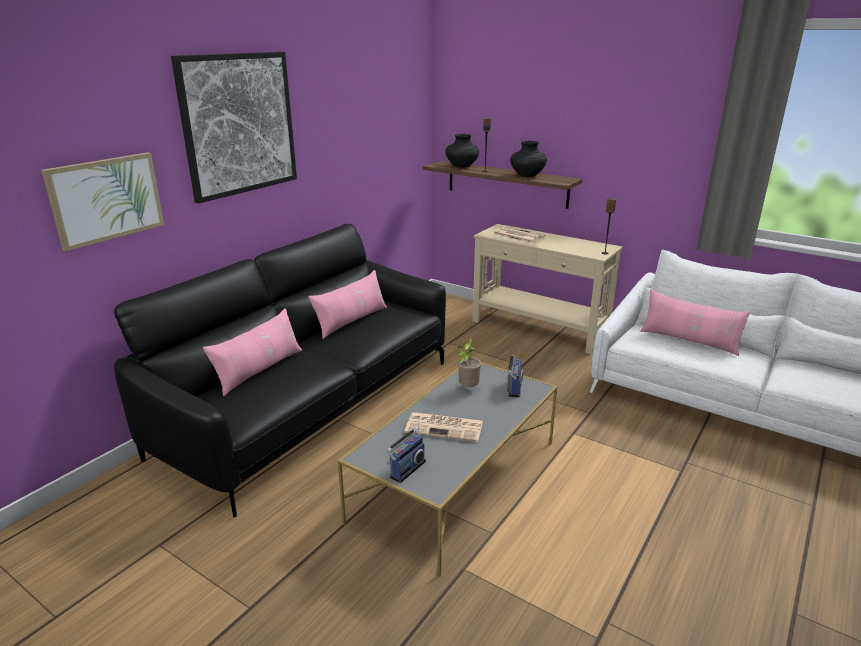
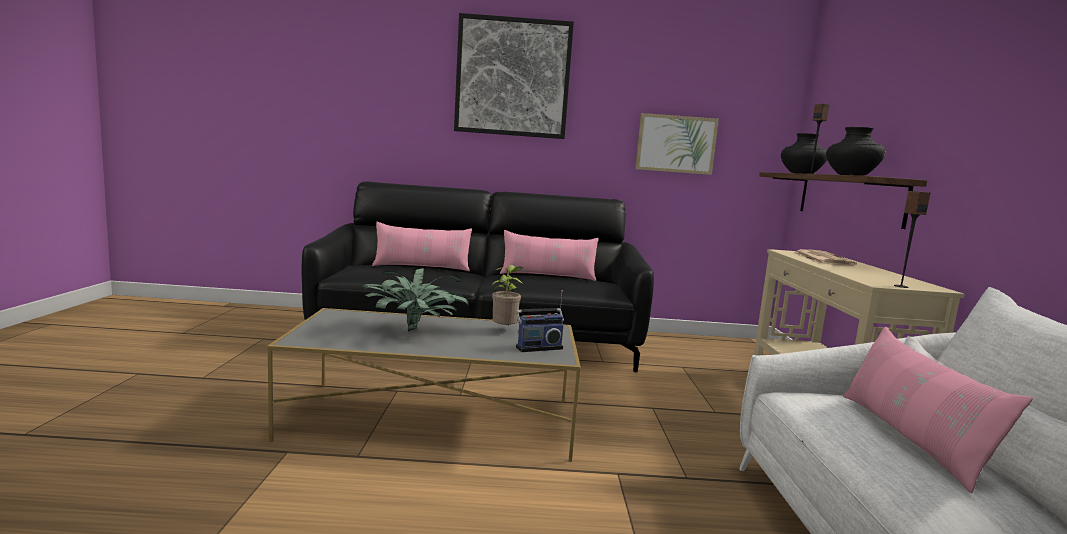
camera: 55 degrees right, 15 degrees down
picture [41,152,164,251] -> picture moved to [635,113,719,175]
radio [387,416,426,483] -> none
newspaper [404,412,483,442] -> potted plant [362,268,469,331]

